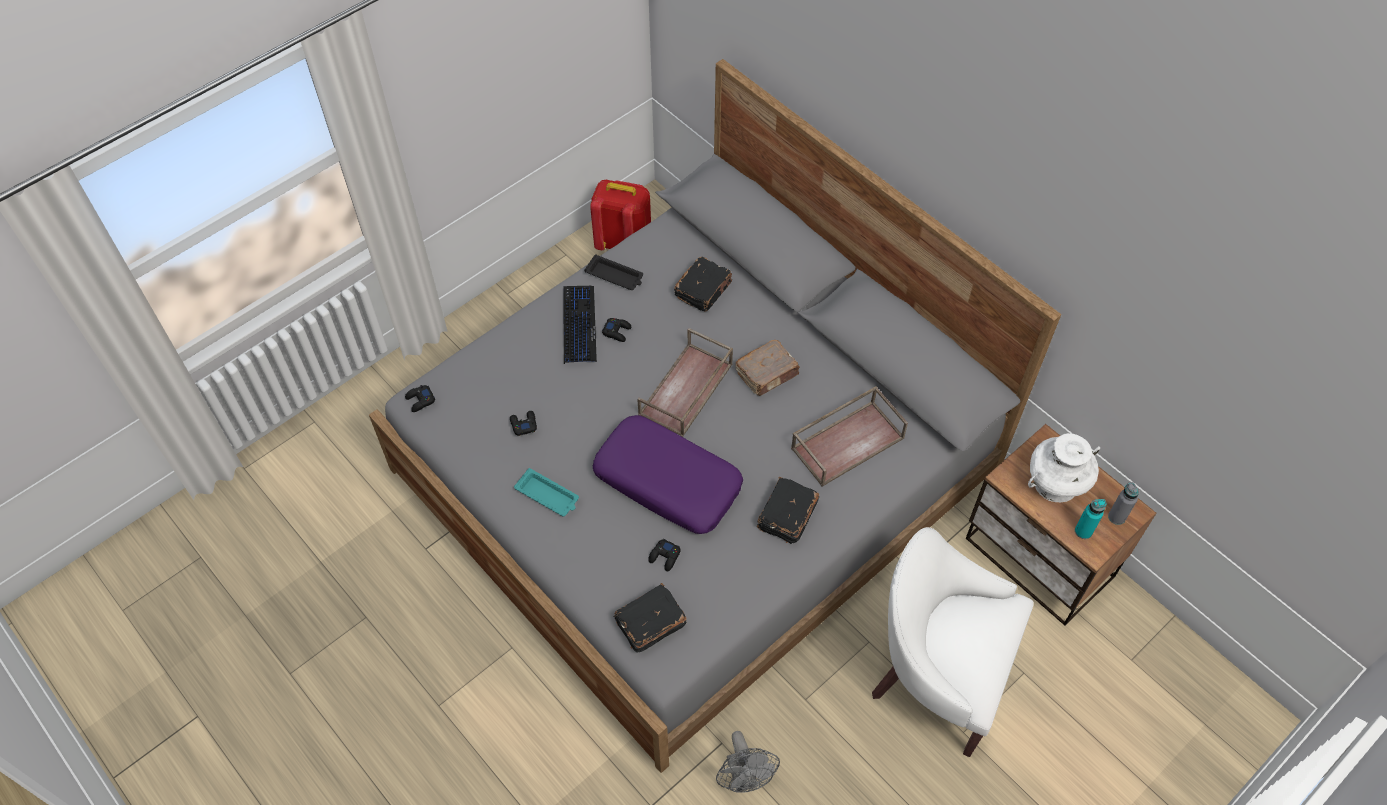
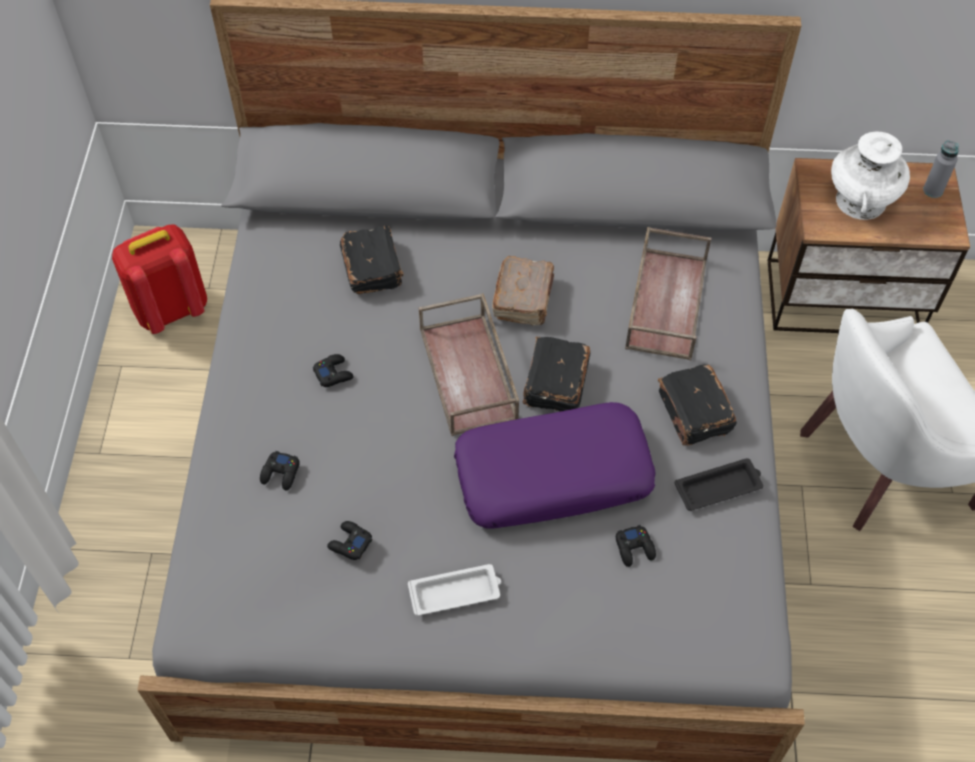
camera: 45 degrees left, 0 degrees up
black game controller [405,385,435,412] -> black game controller moved to [260,451,300,491]
turquoise tray [514,468,579,516] -> white tray [408,564,501,616]
keyboard [564,286,597,364] -> none
black tray [584,254,643,290] -> black tray moved to [675,458,764,511]
black book [614,583,687,652] -> black book moved to [523,336,591,412]
grey fan [716,731,780,793] -> none
turquoise bottle [1075,499,1107,539] -> none

